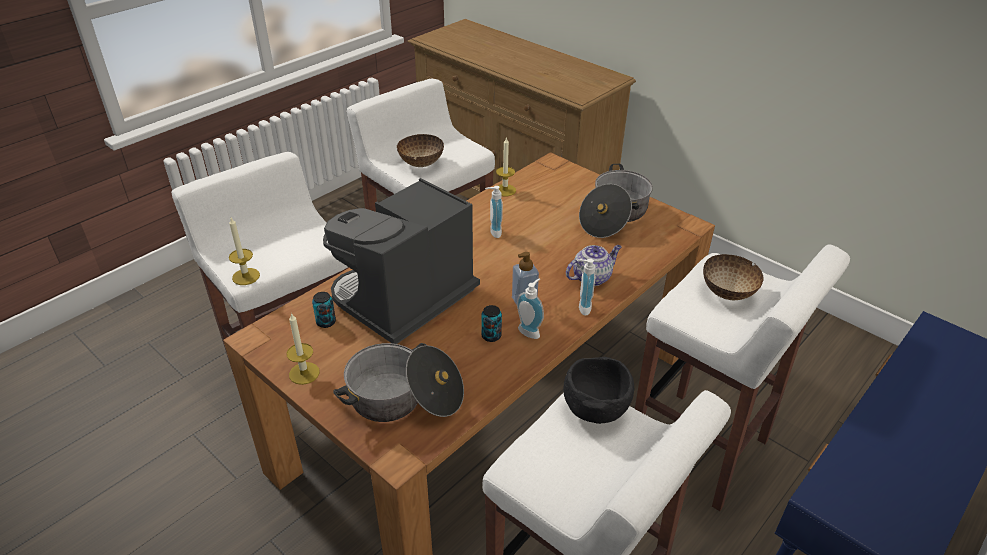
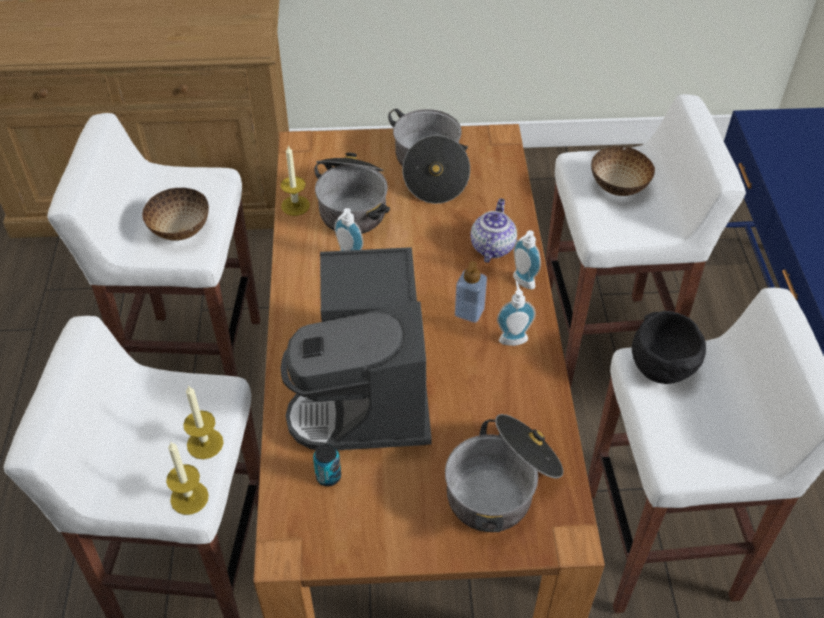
camera: 45 degrees left, 10 degrees up
candle [287,312,320,385] -> candle moved to [183,385,223,459]
can [481,305,502,342] -> none
none -> cooking pot [314,152,390,234]

